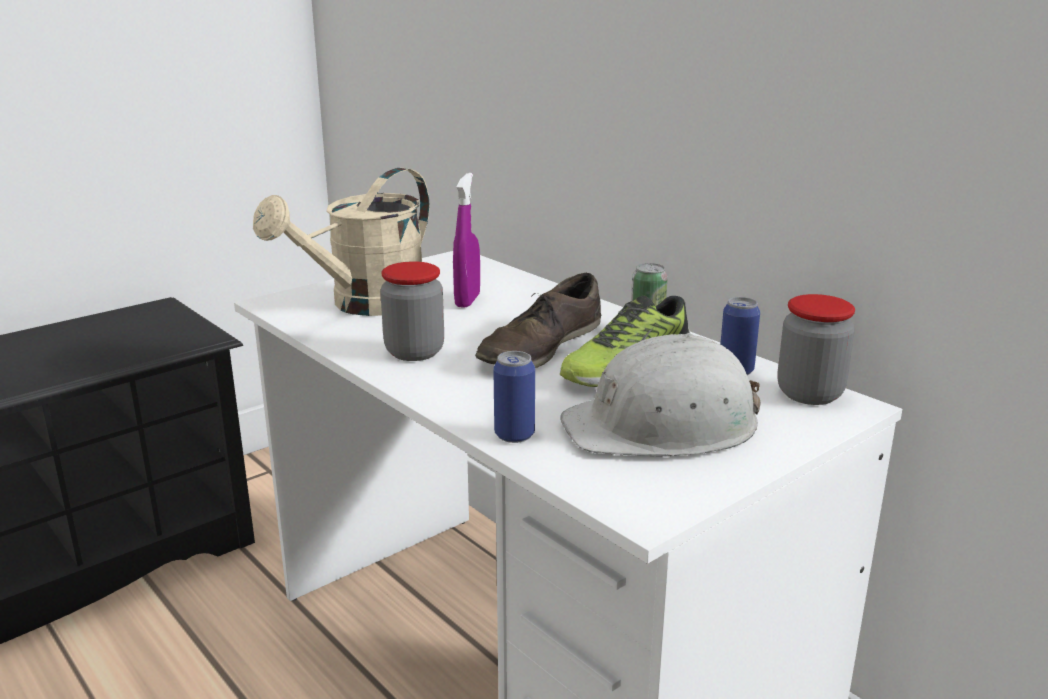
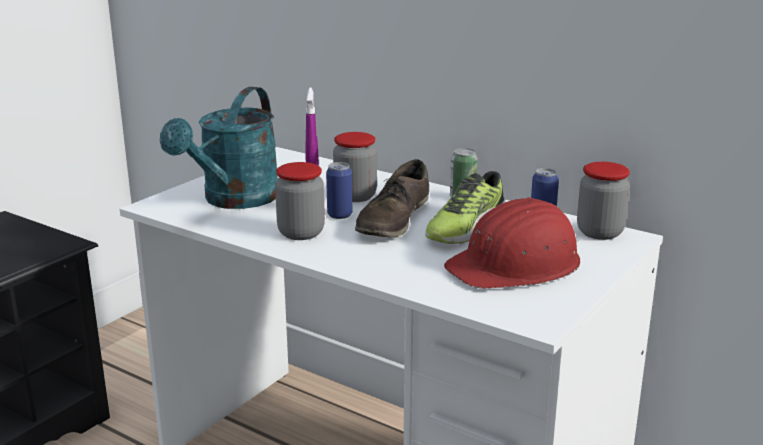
camera: 15 degrees left, 0 degrees up
beige watering can [253,168,429,316] -> turquoise watering can [160,87,278,209]
can [493,351,535,443] -> can moved to [326,162,352,219]
white hard hat [560,333,761,457] -> red hard hat [444,197,580,289]
none -> jar [333,132,377,202]

